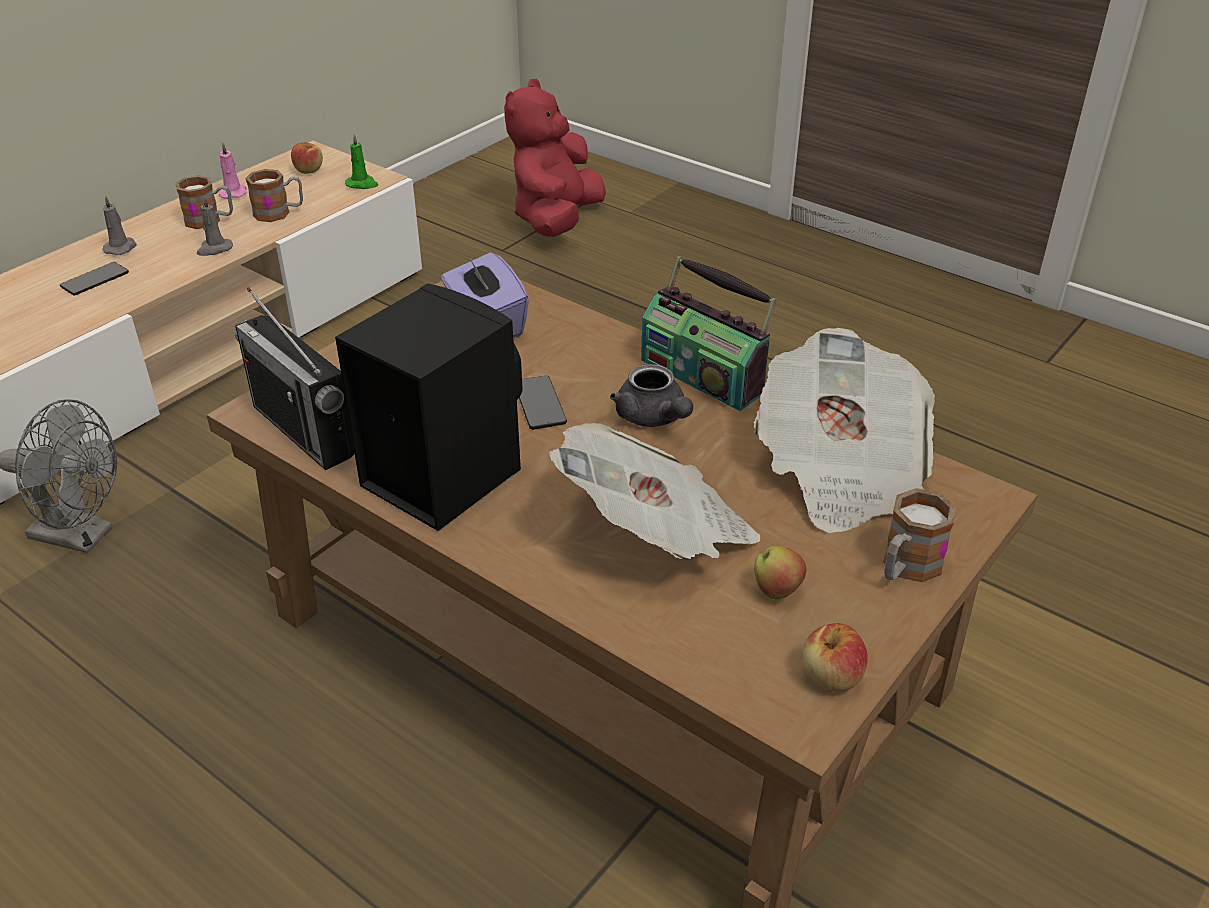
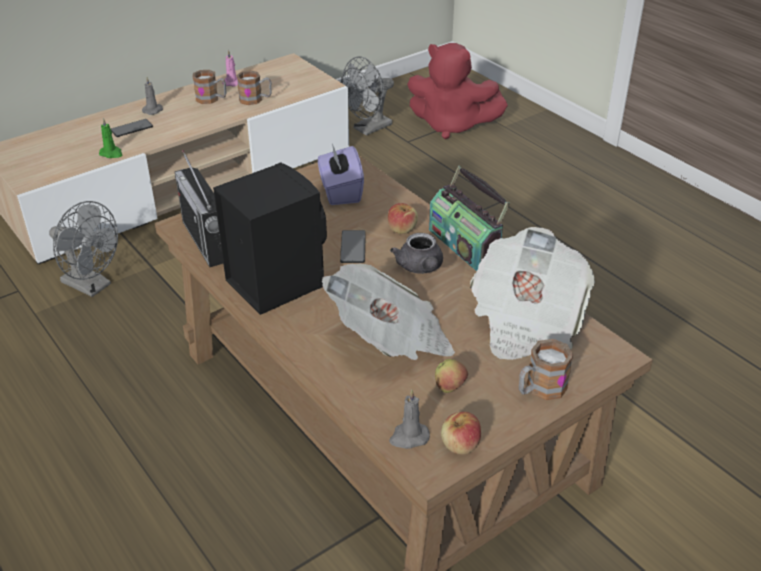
camera: 15 degrees right, 0 degrees up
grey candle [197,195,233,256] -> grey candle moved to [389,390,430,449]
apple [291,142,323,174] -> apple moved to [388,203,418,234]
green candle [345,134,378,189] -> green candle moved to [99,118,122,158]
red plush toy [504,79,606,237] -> red plush toy turned 105 degrees counterclockwise [407,43,508,139]
none -> grey fan [341,56,394,136]

